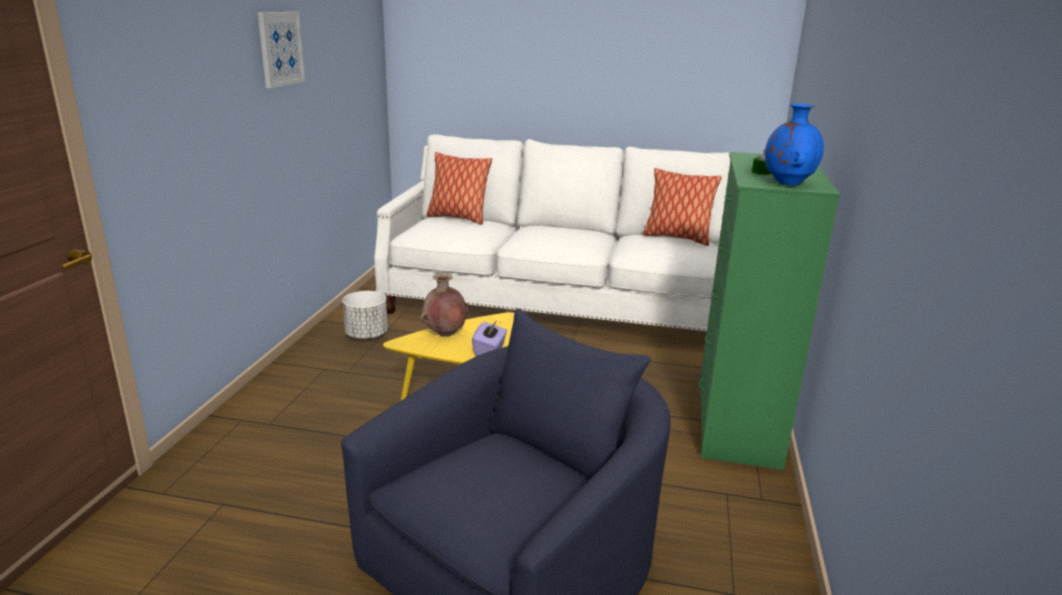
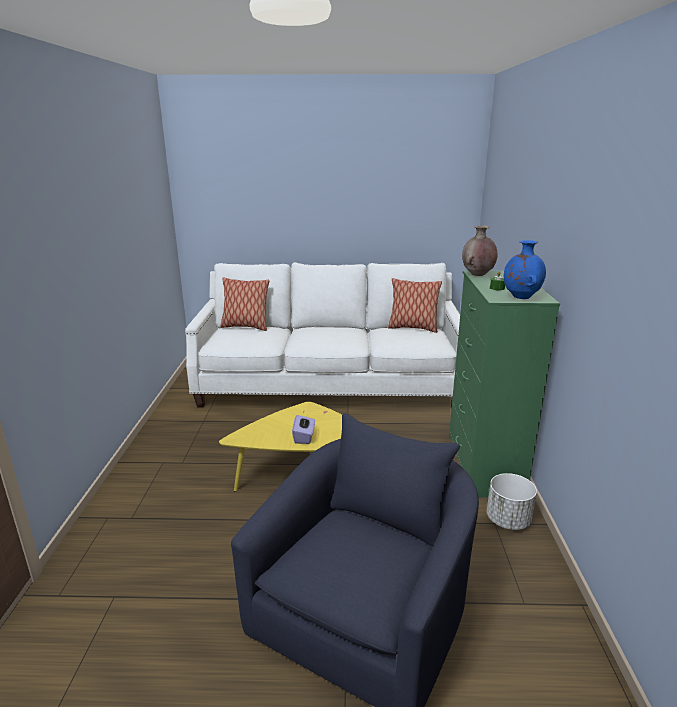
camera: 10 degrees left, 0 degrees up
picture [258,12,306,88] -> none
white planter [343,291,388,339] -> white planter moved to [487,473,537,530]
brown vase [420,274,469,336] -> brown vase moved to [462,225,498,276]

